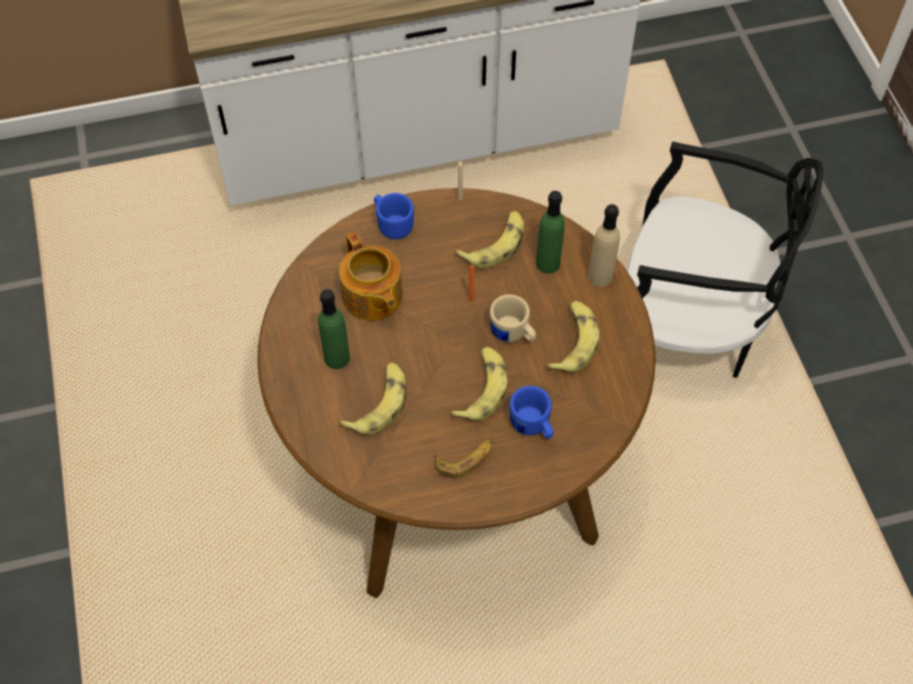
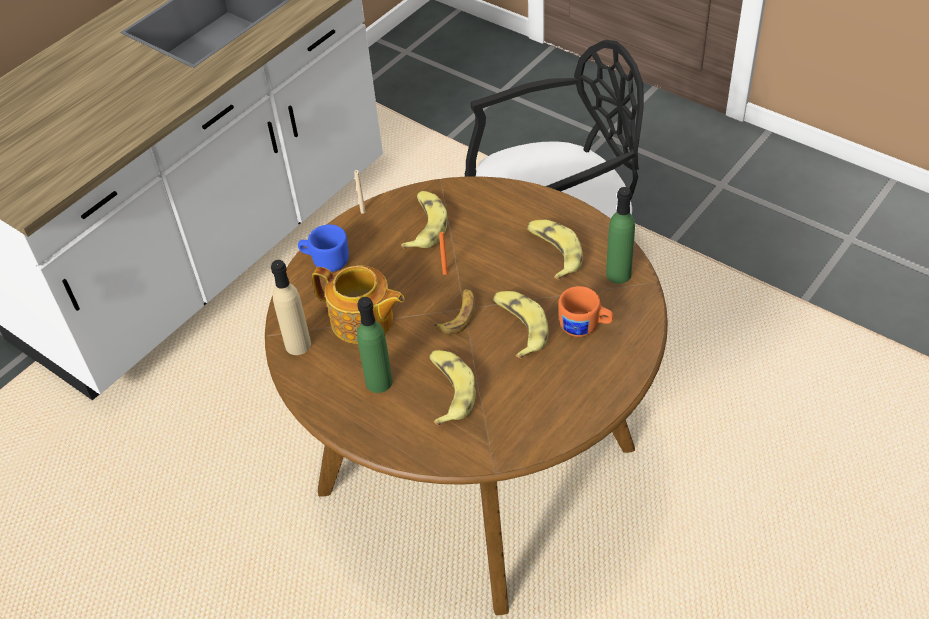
camera: 35 degrees left, 10 degrees down
banana [434,440,492,478] -> banana moved to [434,289,475,334]
beige mug [490,295,536,343] -> none
blue mug [510,386,554,439] -> orange mug [559,286,613,337]
green bottle [536,191,565,274] -> green bottle moved to [606,187,635,284]
beige bottle [588,204,620,287] -> beige bottle moved to [271,260,311,355]

